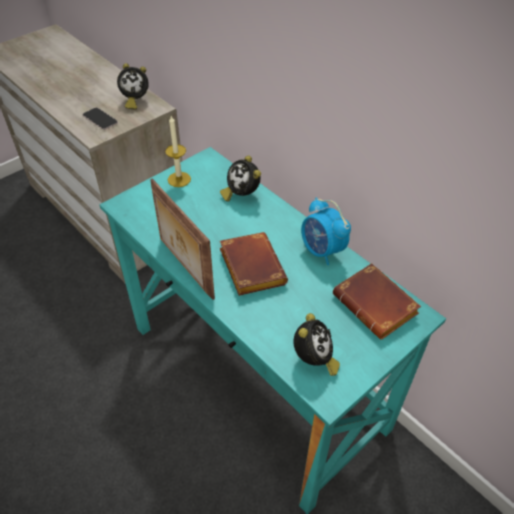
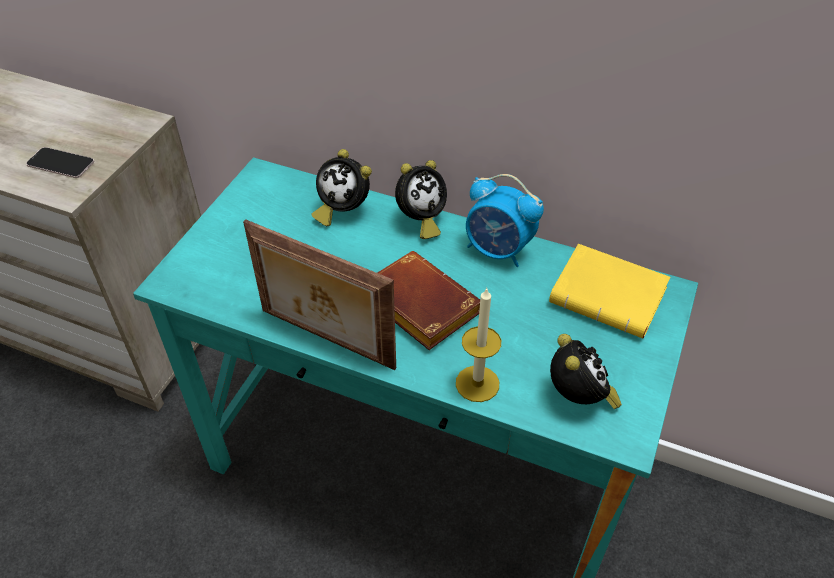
camera: 25 degrees left, 0 degrees up
alarm clock [117,63,149,110] -> alarm clock moved to [395,160,447,239]
candle [165,116,191,187] -> candle moved to [456,287,501,402]
brown book [333,263,421,340] -> yellow book [549,244,670,339]

